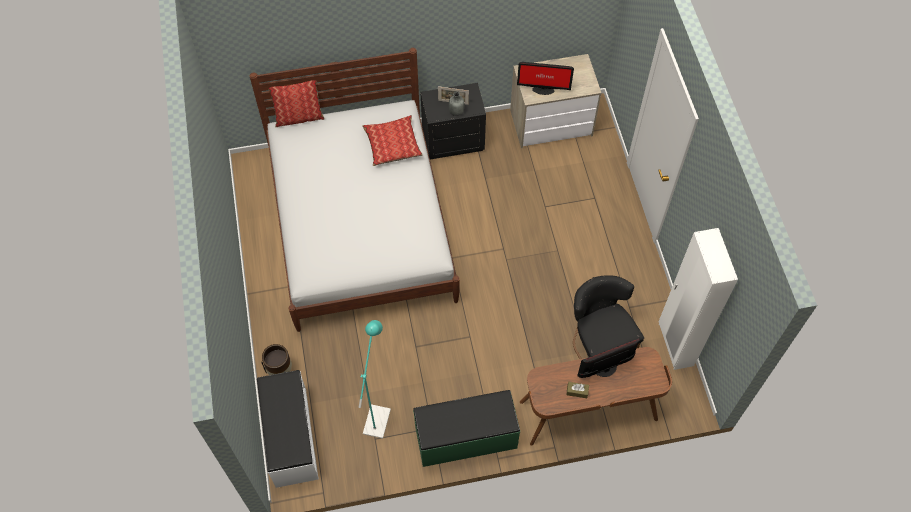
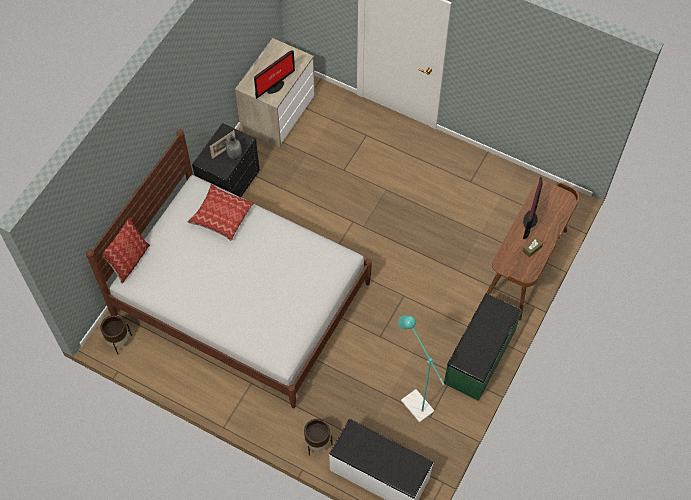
camera: 50 degrees left, 0 degrees up
black chair [573,275,644,359] -> none
white wardrobe [659,228,738,370] -> none
none -> brown planter [100,315,132,354]

